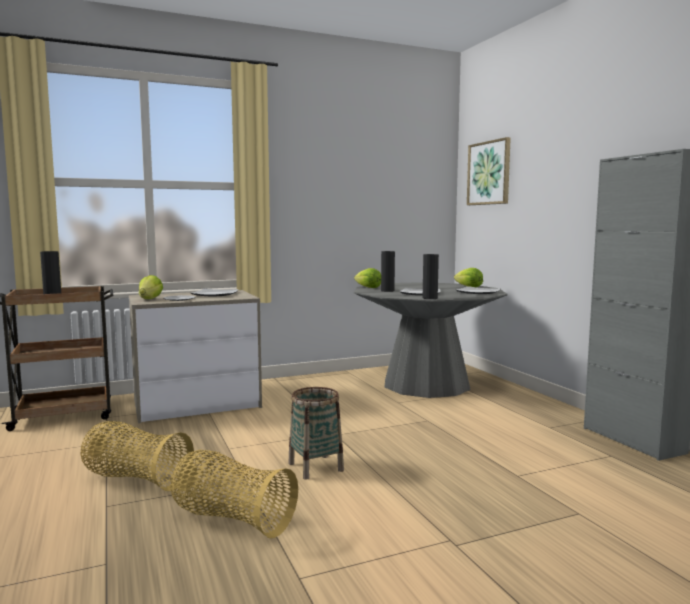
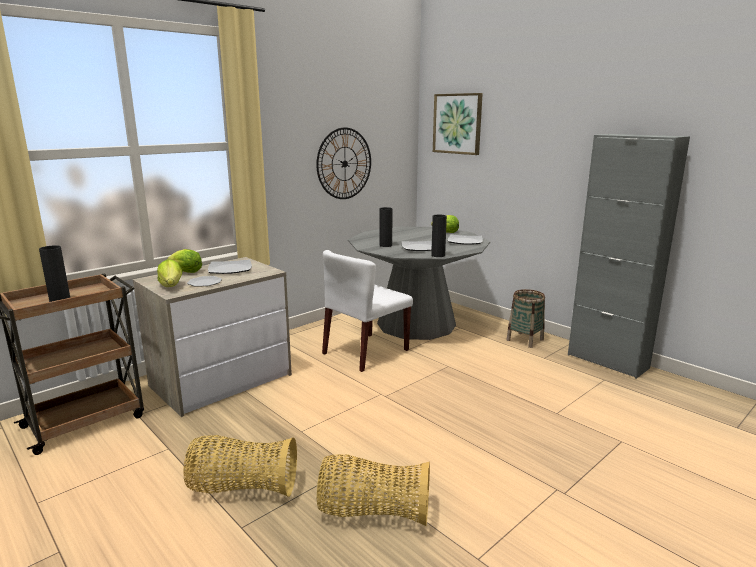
camera: 20 degrees left, 10 degrees up
basket [288,387,344,480] -> basket moved to [506,289,545,348]
lettuce [354,268,381,288] -> lettuce moved to [167,249,202,273]
none -> wall clock [316,127,371,199]
none -> white chair [322,250,413,372]

